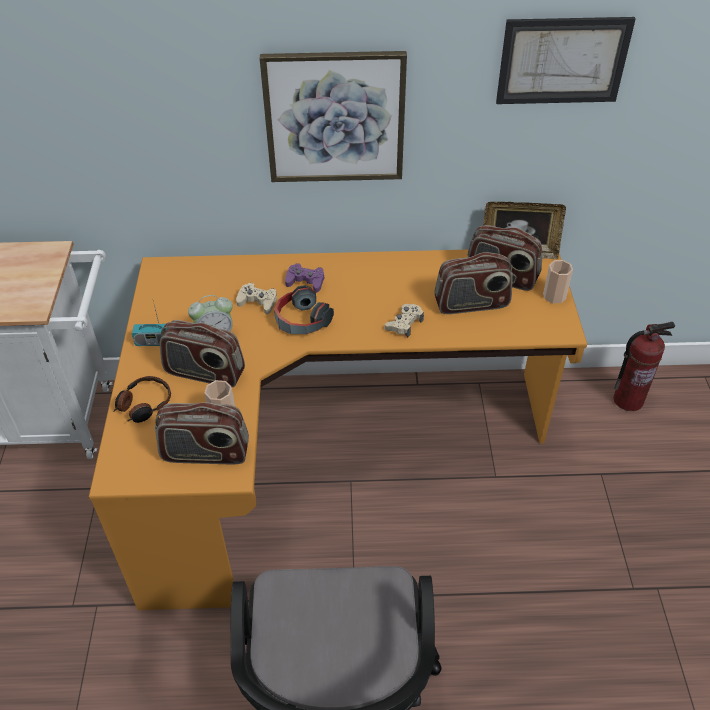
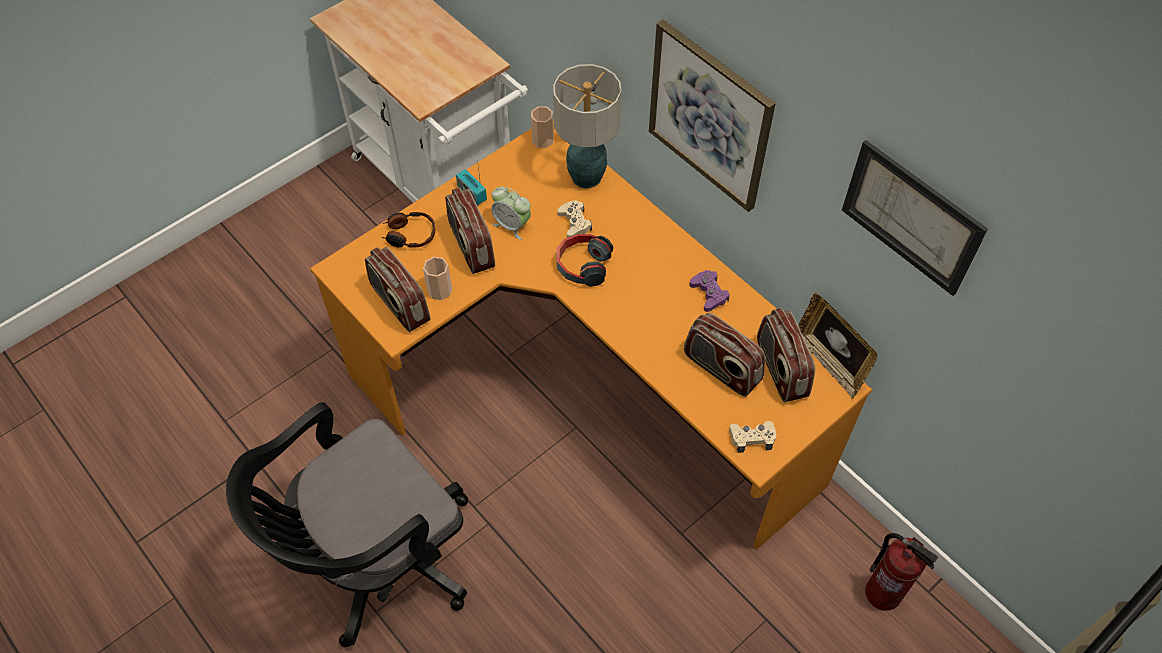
camera: 50 degrees right, 10 degrees up
purple game controller [285,263,325,293] -> purple game controller moved to [689,270,730,312]
beige game controller [385,304,424,337] -> beige game controller moved to [729,421,776,453]
cup [543,260,573,303] -> cup moved to [531,106,554,148]
none -> table lamp [553,64,622,188]

